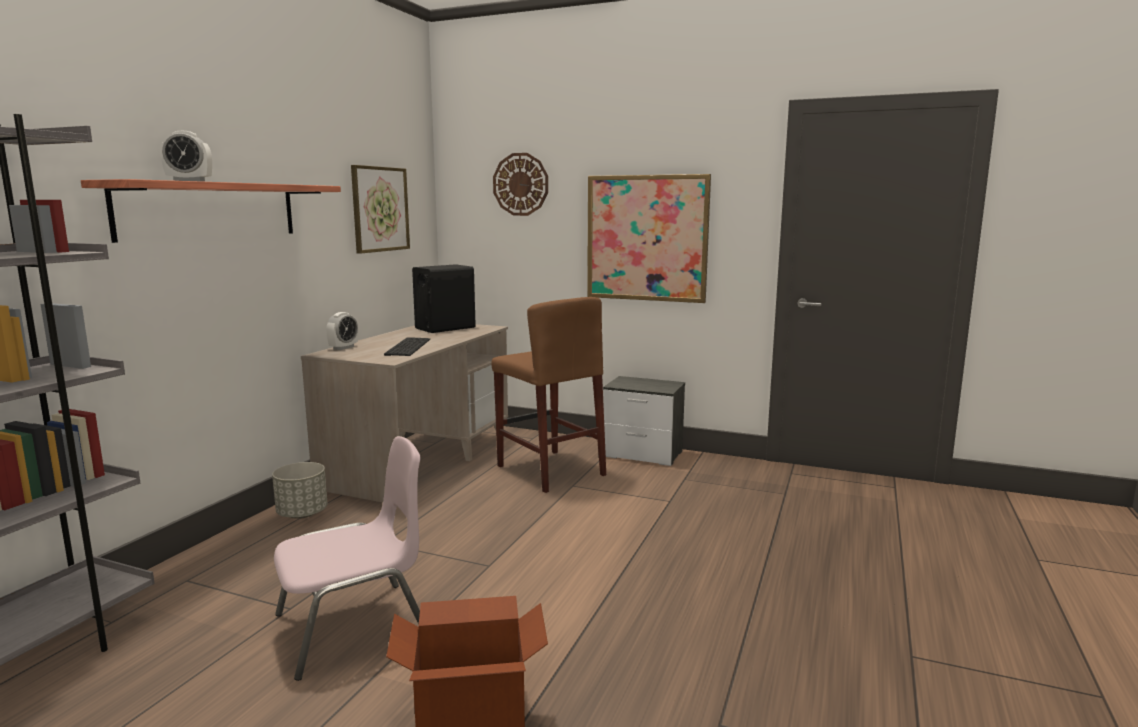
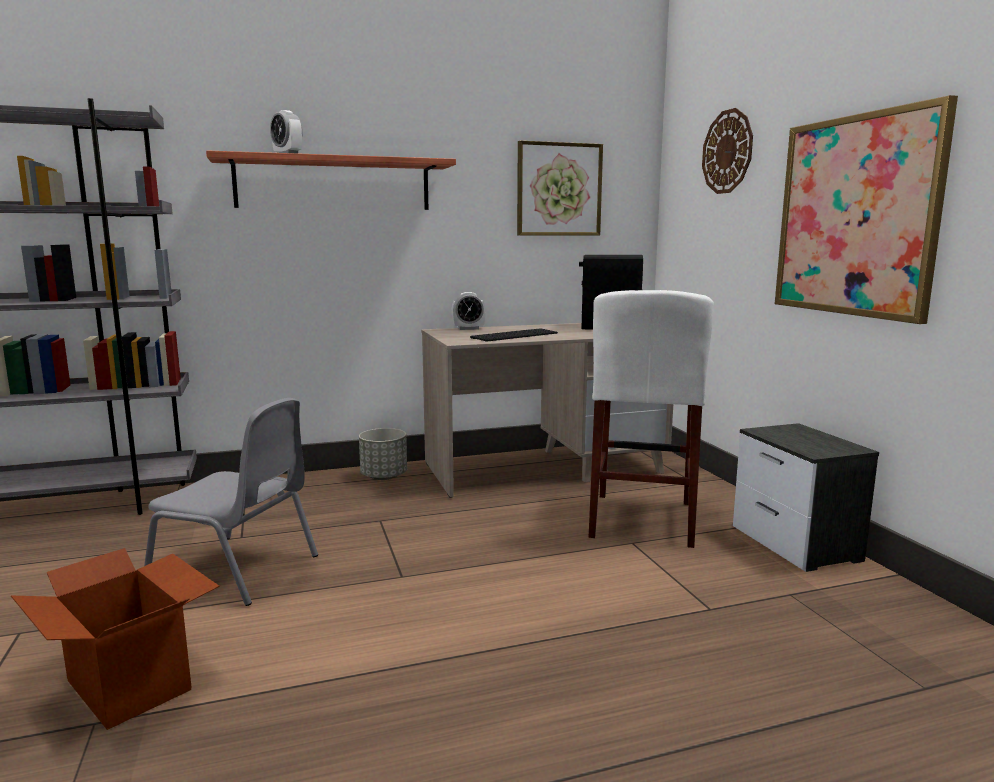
camera: 50 degrees right, 0 degrees up
pink chair [274,436,420,681] -> grey chair [144,398,318,606]
brown stool [491,297,606,493] -> white stool [589,290,714,548]

